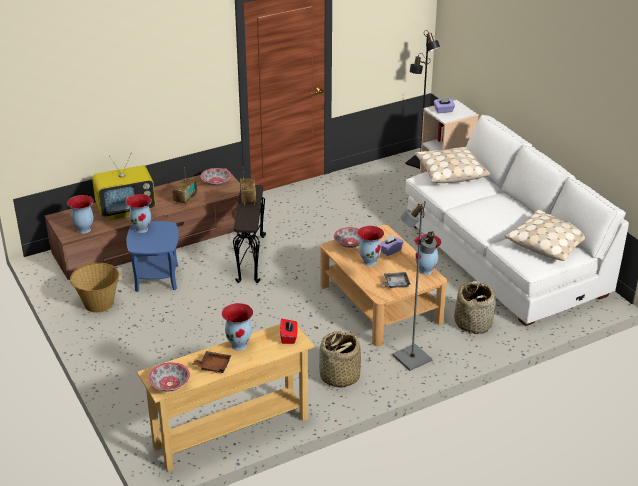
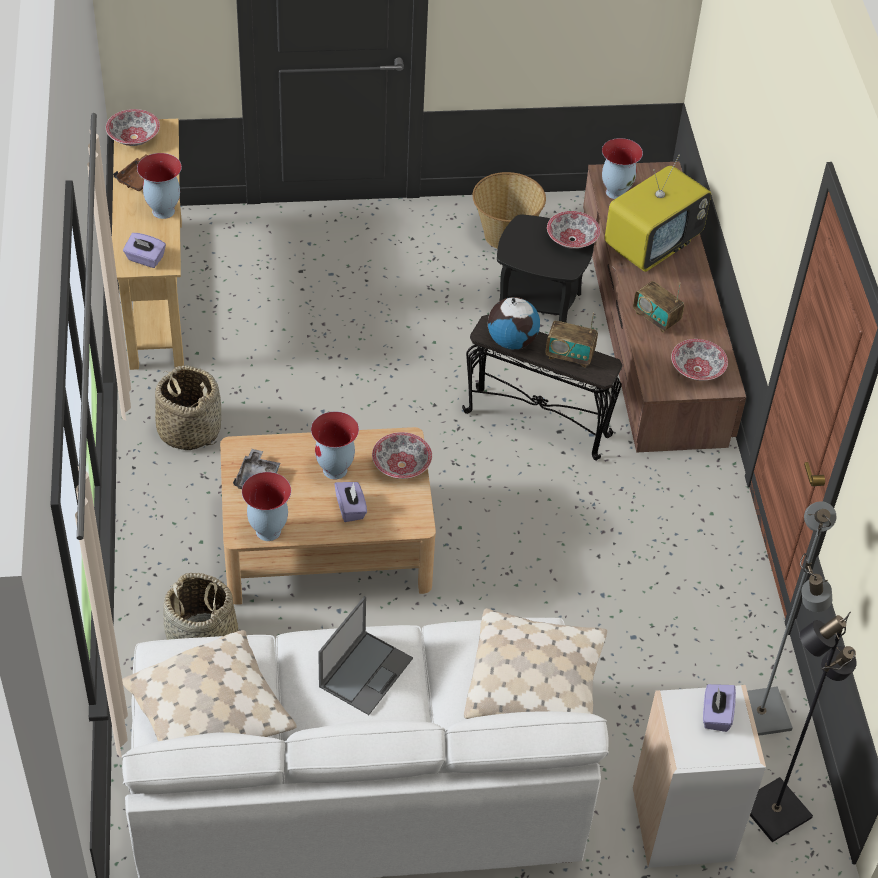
camera: 110 degrees right, 15 degrees up
television [92,153,156,221] -> television turned 135 degrees counterclockwise [605,155,711,272]
vase [126,194,152,233] -> bowl [547,211,600,249]
blue side table [126,221,179,292] -> black side table [497,214,594,323]
red tissue box [280,319,298,344] -> purple tissue box [123,233,166,268]
grey floor lamp [393,201,437,371] -> grey floor lamp moved to [747,501,836,736]
none -> laptop [318,596,413,715]
none -> globe [488,297,540,350]

